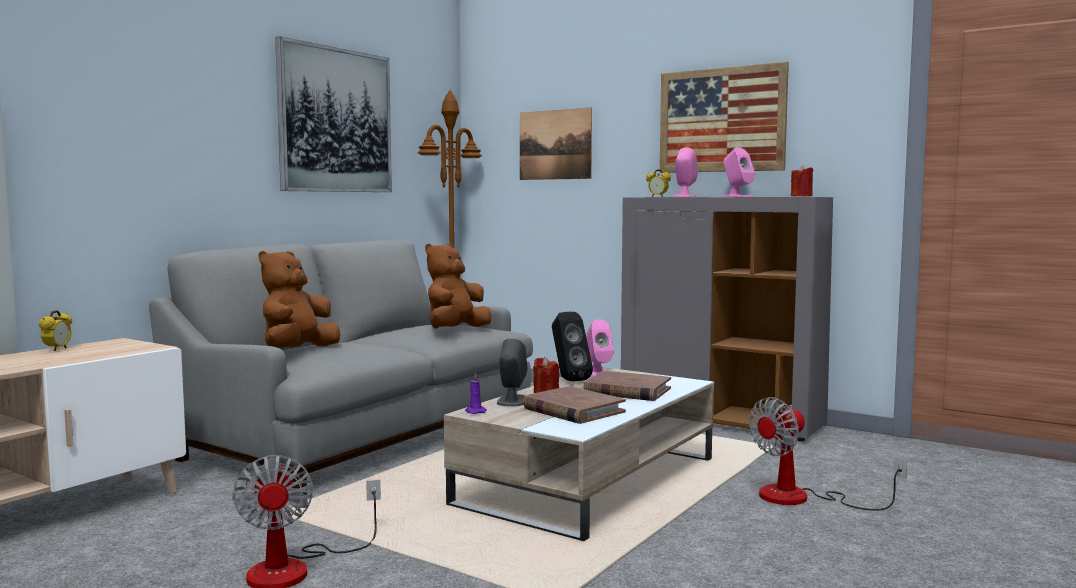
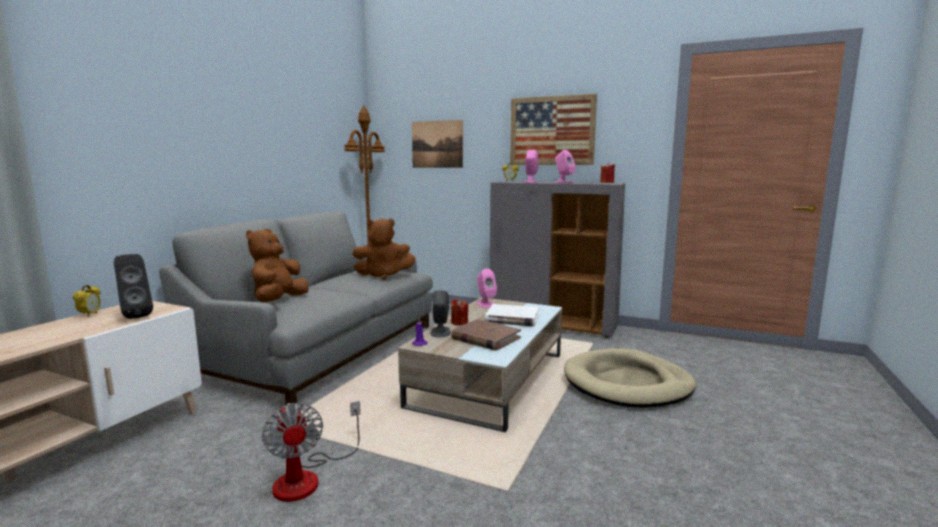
camera: 10 degrees left, 5 degrees up
picture [275,36,392,192] -> none
brown plush toy [425,244,492,328] -> brown plush toy turned 120 degrees counterclockwise [353,218,416,280]
black speaker [552,312,593,381] -> black speaker moved to [114,254,153,319]
brown book [584,371,671,401] -> white book [485,304,539,327]
fan [749,397,907,511] -> beige dog bed [564,348,696,408]

